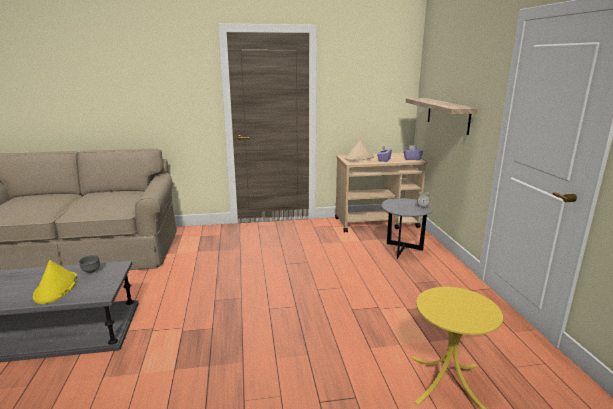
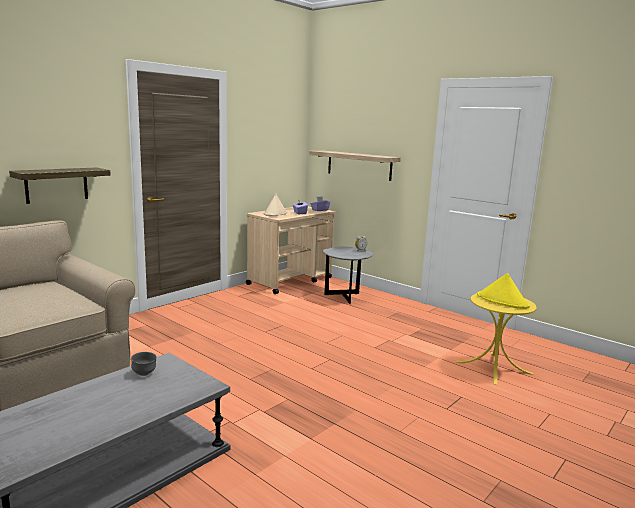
camera: 40 degrees left, 5 degrees down
yellow hat [33,260,78,304] -> yellow hat moved to [477,273,530,309]
none -> shelf [9,167,111,204]

